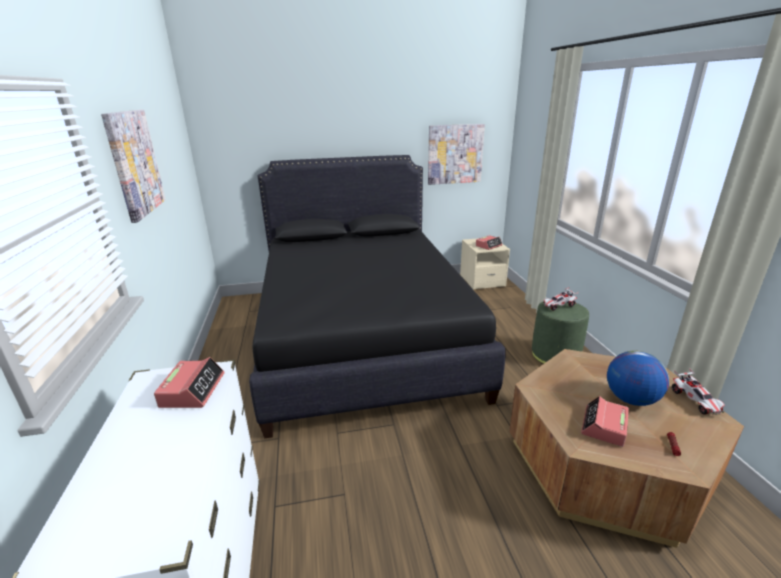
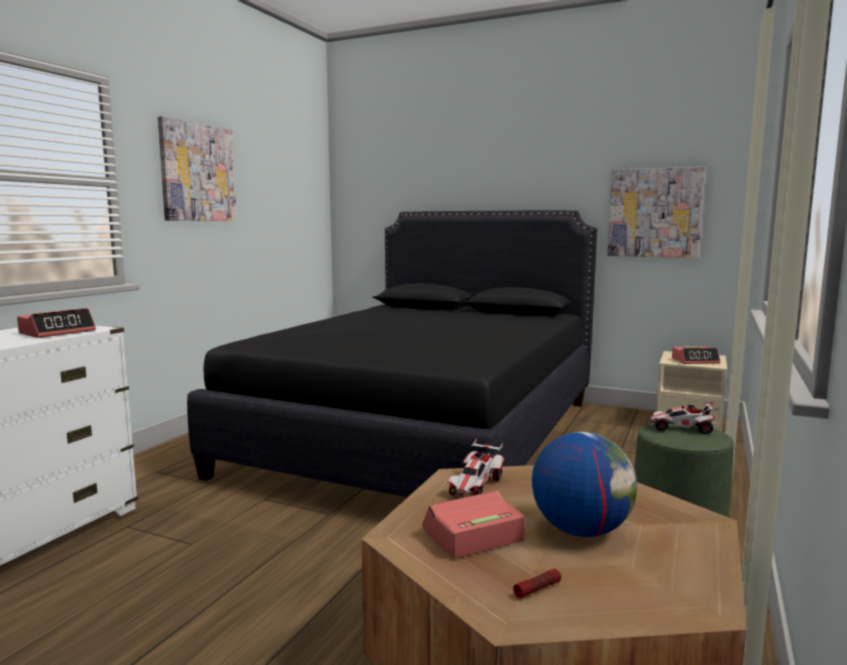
camera: 35 degrees right, 15 degrees down
toy car [672,368,725,415] -> toy car moved to [447,439,505,497]

